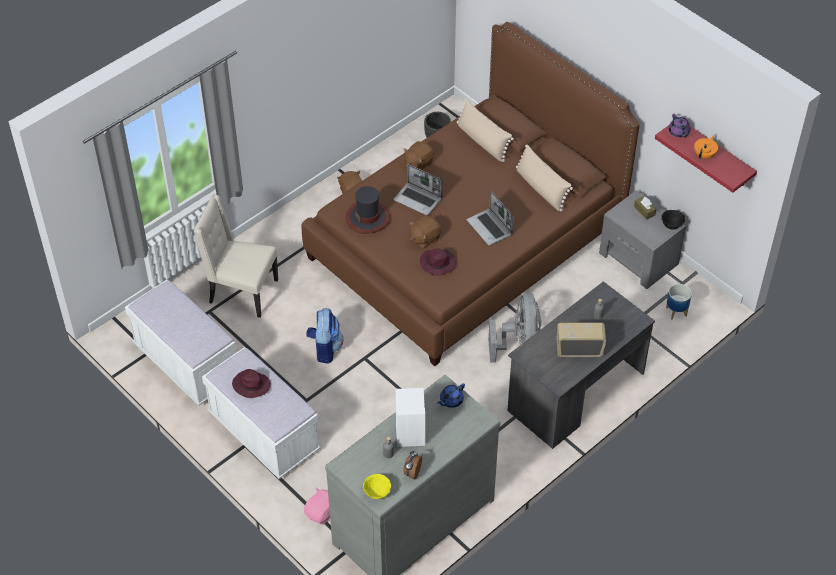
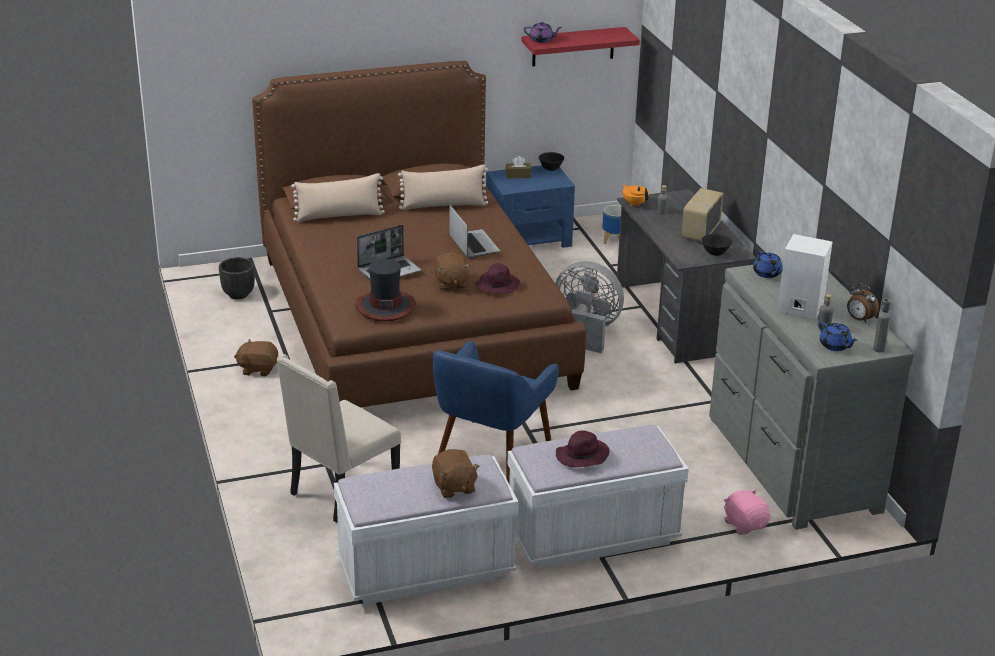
camera: 65 degrees left, 20 degrees down
backpack [306,308,343,364] -> blue armchair [433,341,559,483]
yellow bowl [363,474,391,499] -> grey bottle [873,299,891,353]
brown plush toy [403,141,434,170] -> brown plush toy moved to [432,449,480,498]
laptop [467,191,514,246] -> laptop turned 105 degrees counterclockwise [449,205,500,258]
grey nightstand [599,190,686,289] -> blue nightstand [486,165,575,248]
orange teapot [694,135,718,159] -> orange teapot moved to [622,184,650,207]
none -> black bowl [702,234,732,256]
none -> blue teapot [819,322,858,351]

